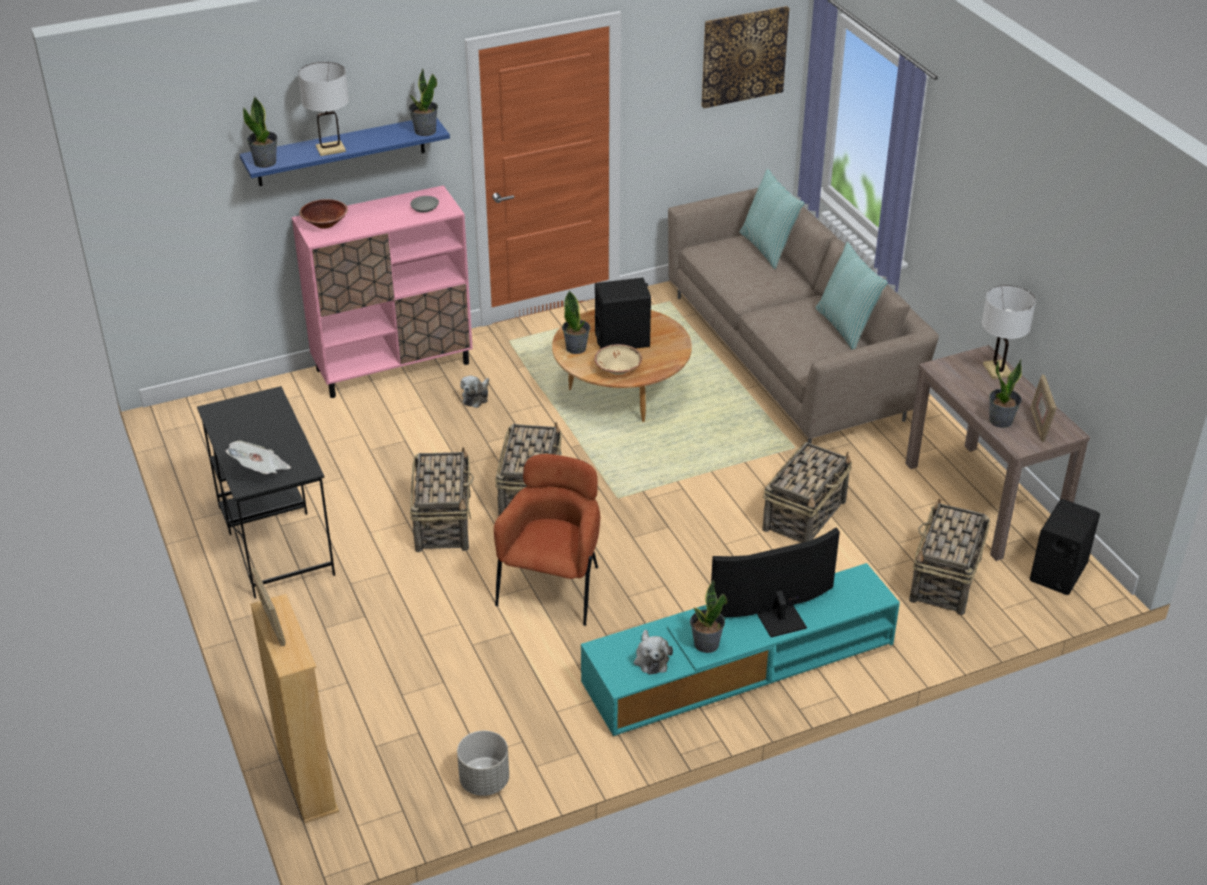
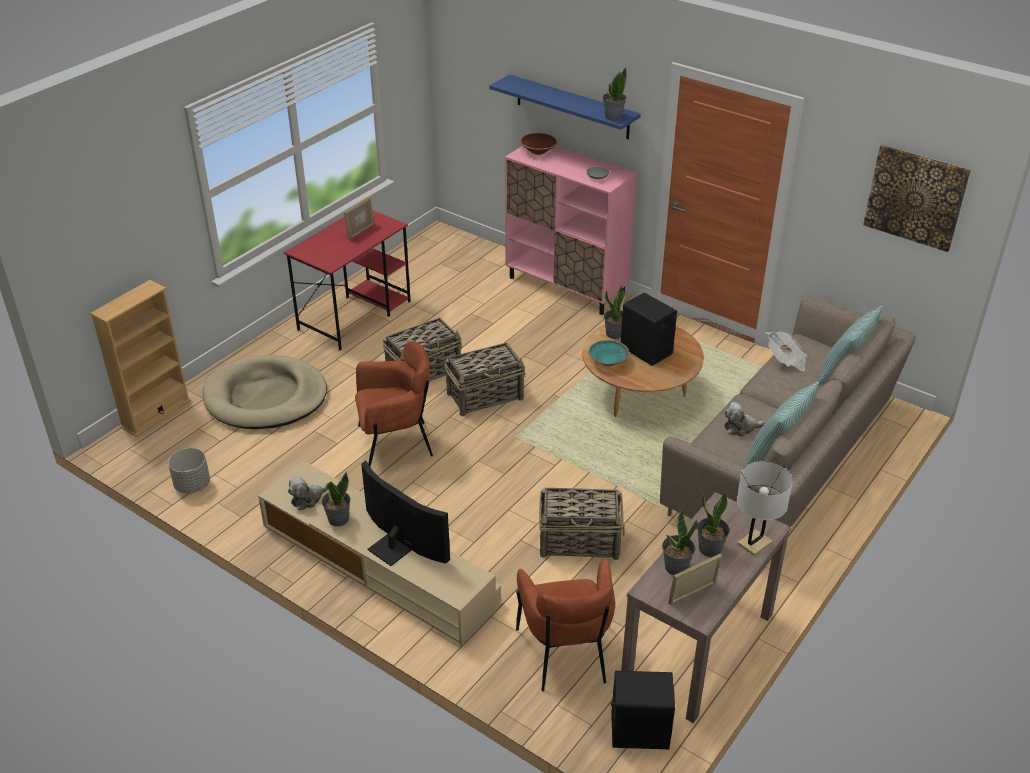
camera: 60 degrees right, 0 degrees up
black desk [197,386,335,599] -> red desk [284,210,411,351]
newspaper [225,441,291,474] -> newspaper moved to [768,331,807,372]
potted plant [243,97,278,168] -> potted plant moved to [697,491,730,557]
picture frame [251,567,286,646] -> picture frame moved to [344,197,375,241]
white table lamp [298,62,349,156] -> none
plush toy [460,376,489,408] -> plush toy moved to [724,402,766,436]
turquoise tv stand [581,563,900,736] -> beige tv stand [258,461,501,646]
beige bowl [594,344,642,375] -> turquoise bowl [588,340,629,367]
basket [909,498,990,615] -> brown armchair [516,559,615,691]
none -> beige dog bed [202,355,327,429]

